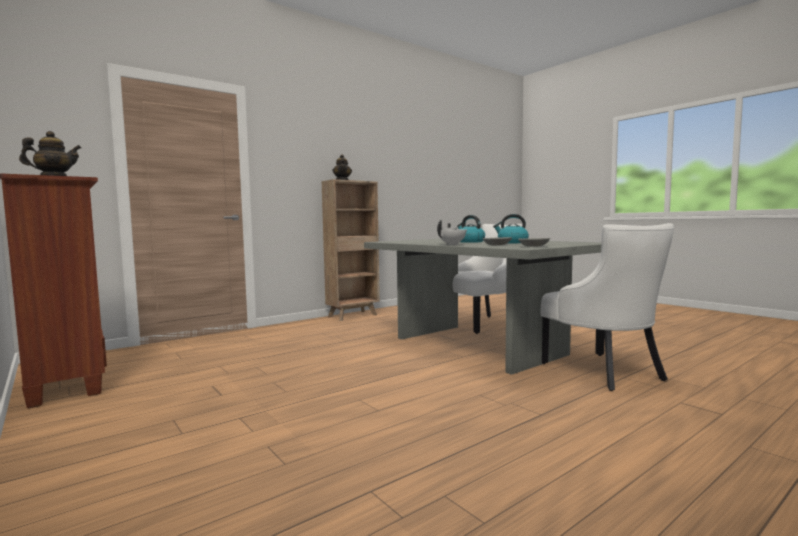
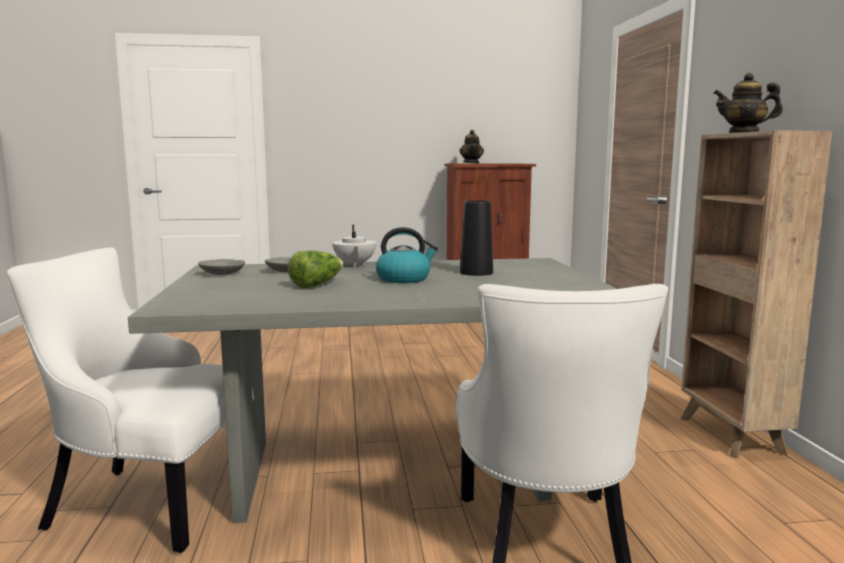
camera: 120 degrees right, 5 degrees up
kettle [493,214,529,243] -> lettuce [288,251,344,288]
none -> black vase [460,200,493,276]

